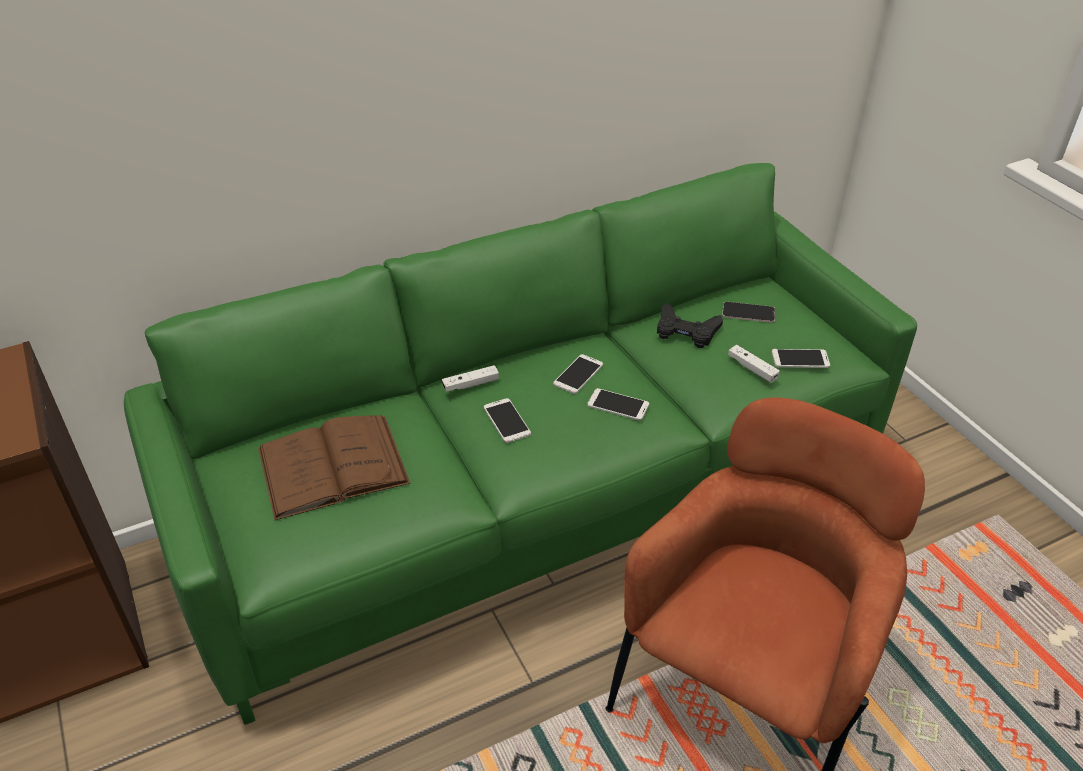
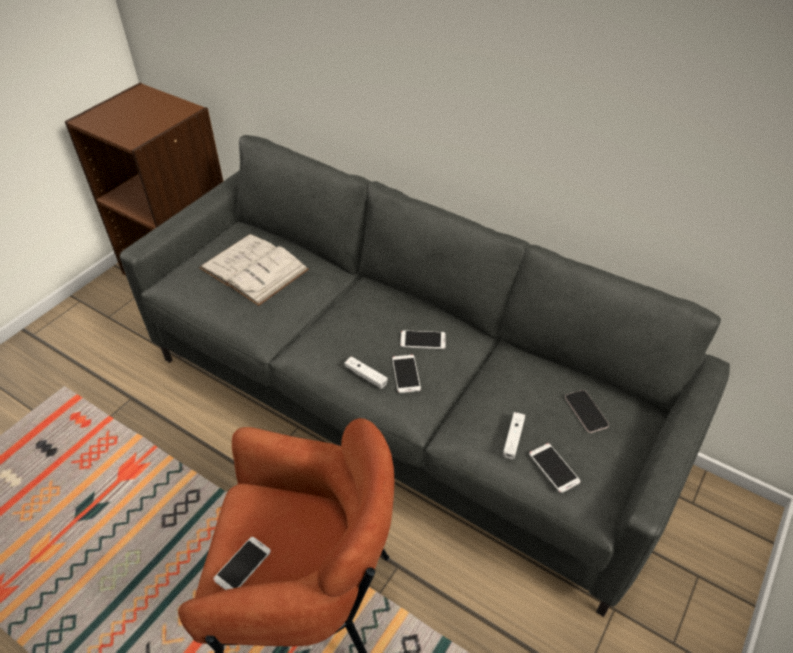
camera: 60 degrees right, 5 degrees up
green sofa [124,163,917,725] -> grey sofa [120,135,730,617]
brown book [258,415,410,521] -> white book [199,234,309,306]
white game controller [442,365,499,392] -> white game controller moved to [345,356,388,389]
phone [484,398,531,443] -> phone moved to [213,537,271,590]
black game controller [657,303,723,348] -> none

